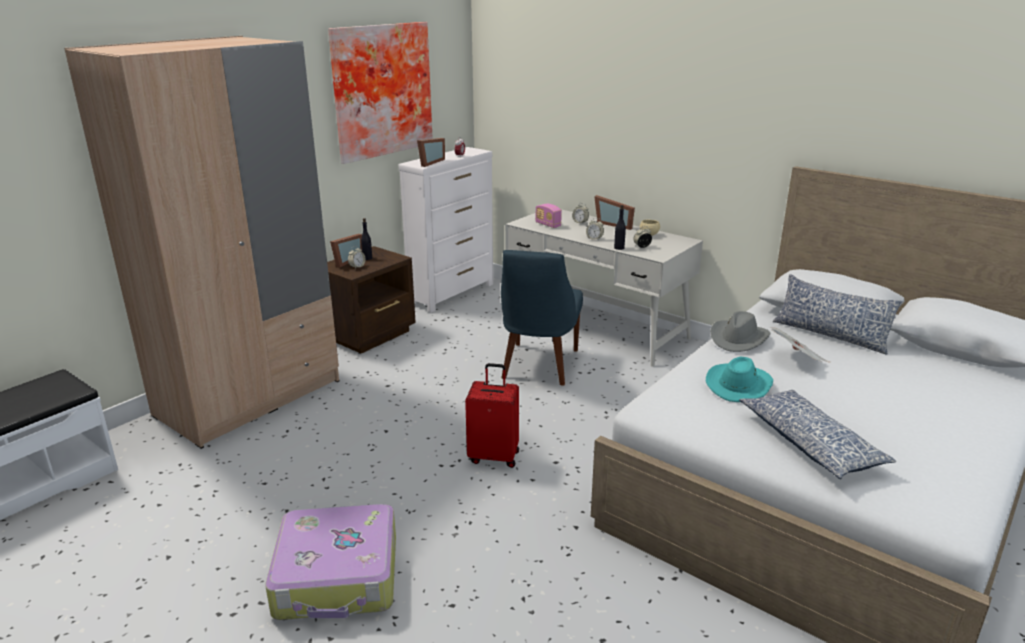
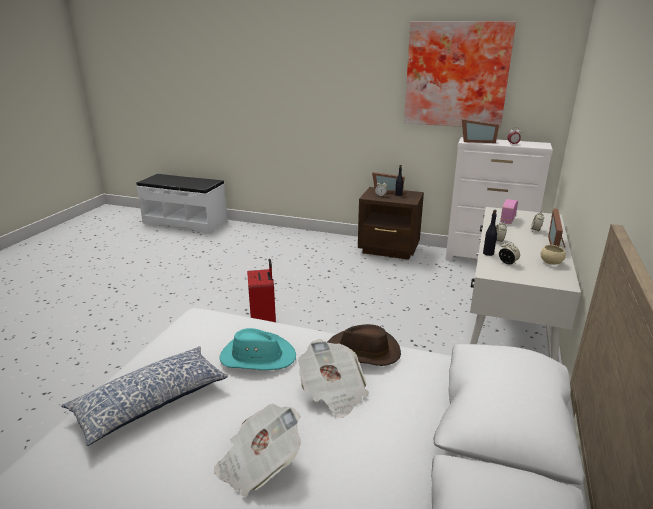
camera: 70 degrees right, 0 degrees up
beige wardrobe [64,36,340,449] -> none
suitcase [265,504,396,620] -> none
blue chair [501,250,583,386] -> none
grey hat [710,311,771,352] -> brown hat [328,324,401,366]
pillow [773,274,903,355] -> none
none -> newspaper [214,404,301,497]

